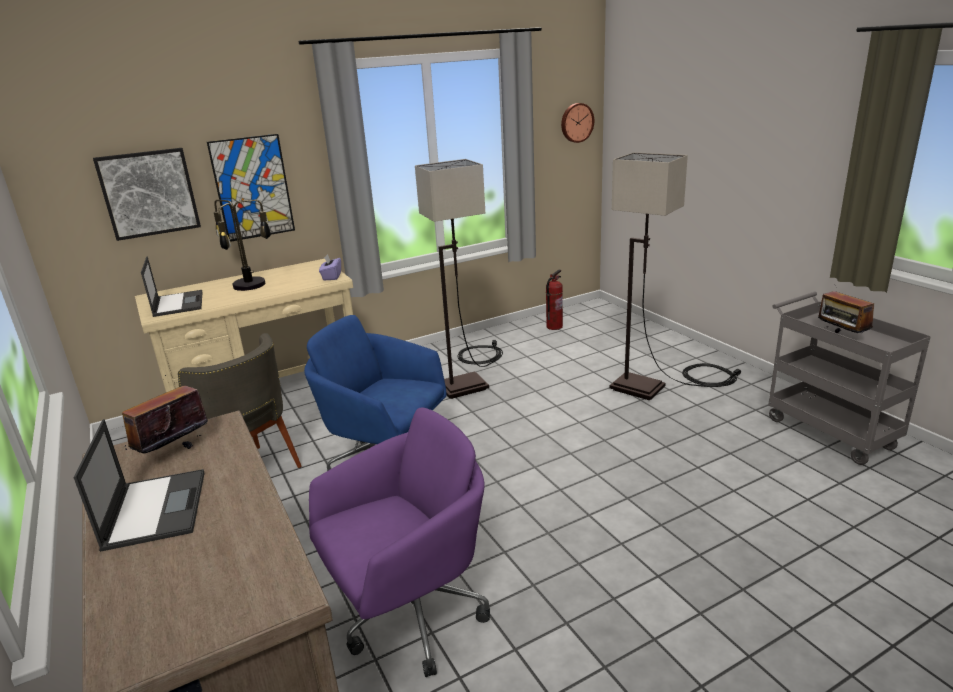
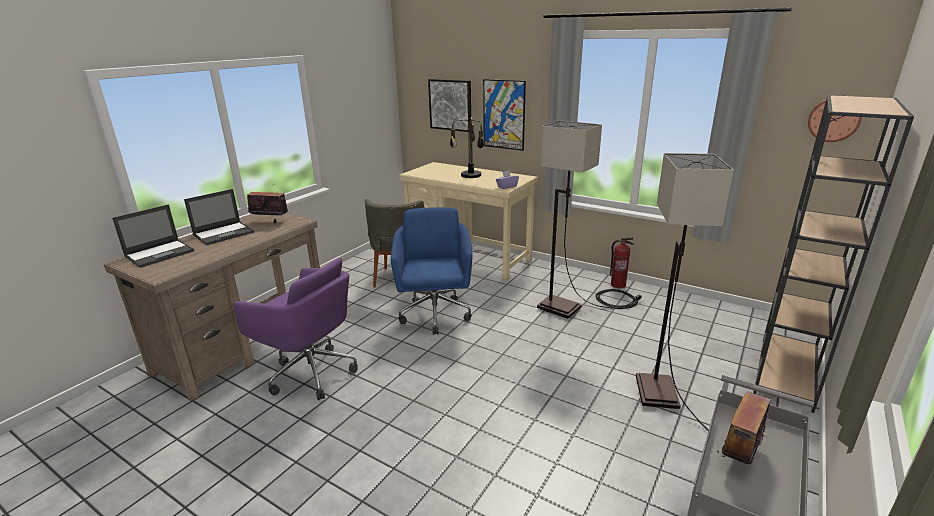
camera: 60 degrees right, 0 degrees up
laptop [141,256,203,317] -> laptop moved to [112,205,194,268]
fire extinguisher [546,270,563,330] -> fire extinguisher moved to [610,237,634,288]
none -> bookcase [753,95,914,413]

